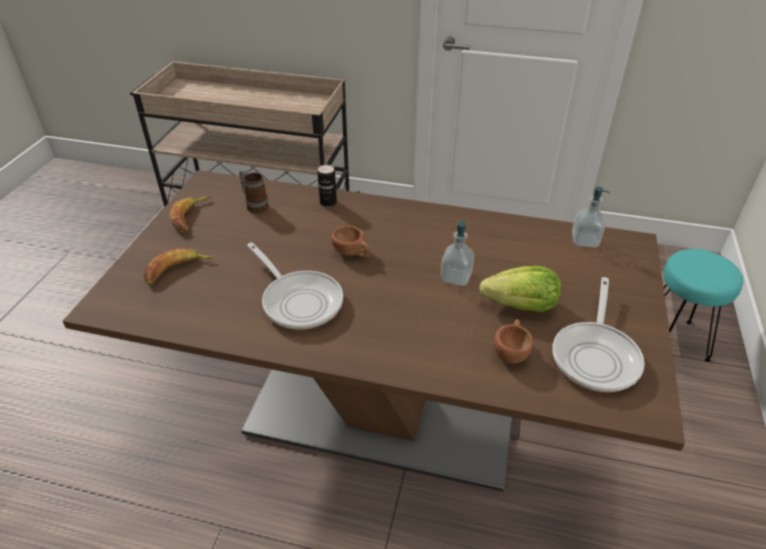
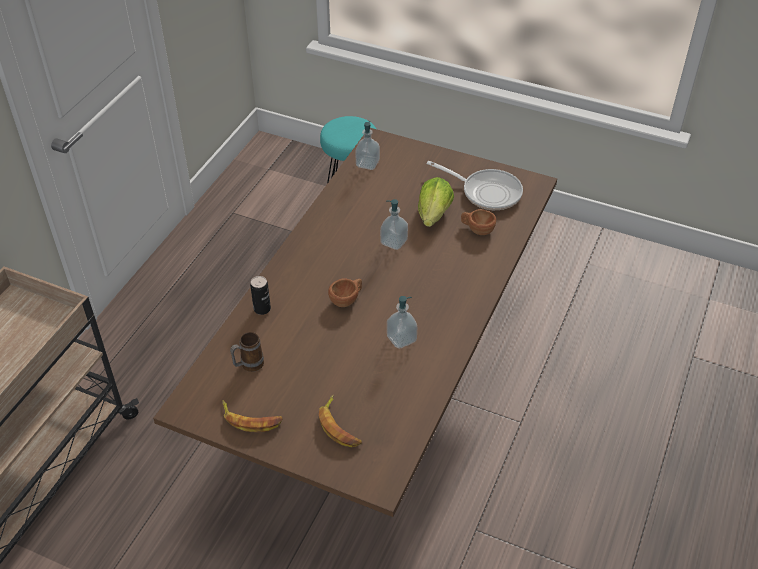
camera: 80 degrees left, 5 degrees up
frying pan [247,242,343,330] -> soap dispenser [387,296,417,349]

